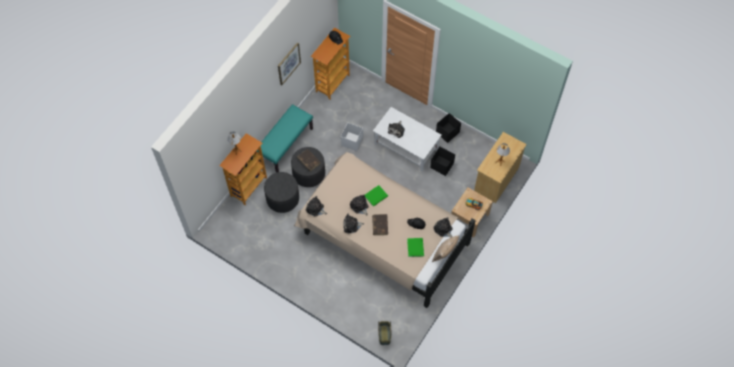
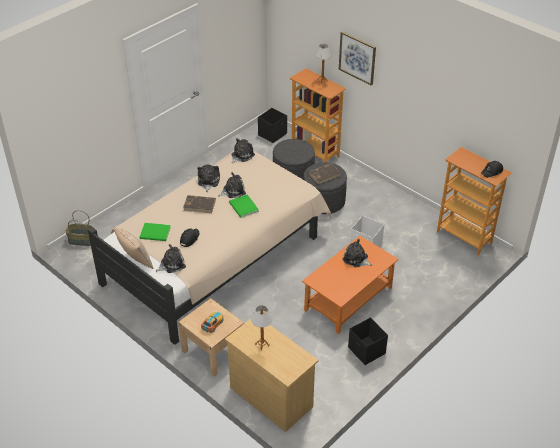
camera: 100 degrees right, 20 degrees down
turquoise bench [257,104,313,173] -> none
picture [278,42,301,85] -> picture moved to [339,31,376,86]
white coffee table [373,107,441,171] -> orange coffee table [302,236,399,334]
black storage box [430,146,455,176] -> black storage box moved to [258,108,287,143]

